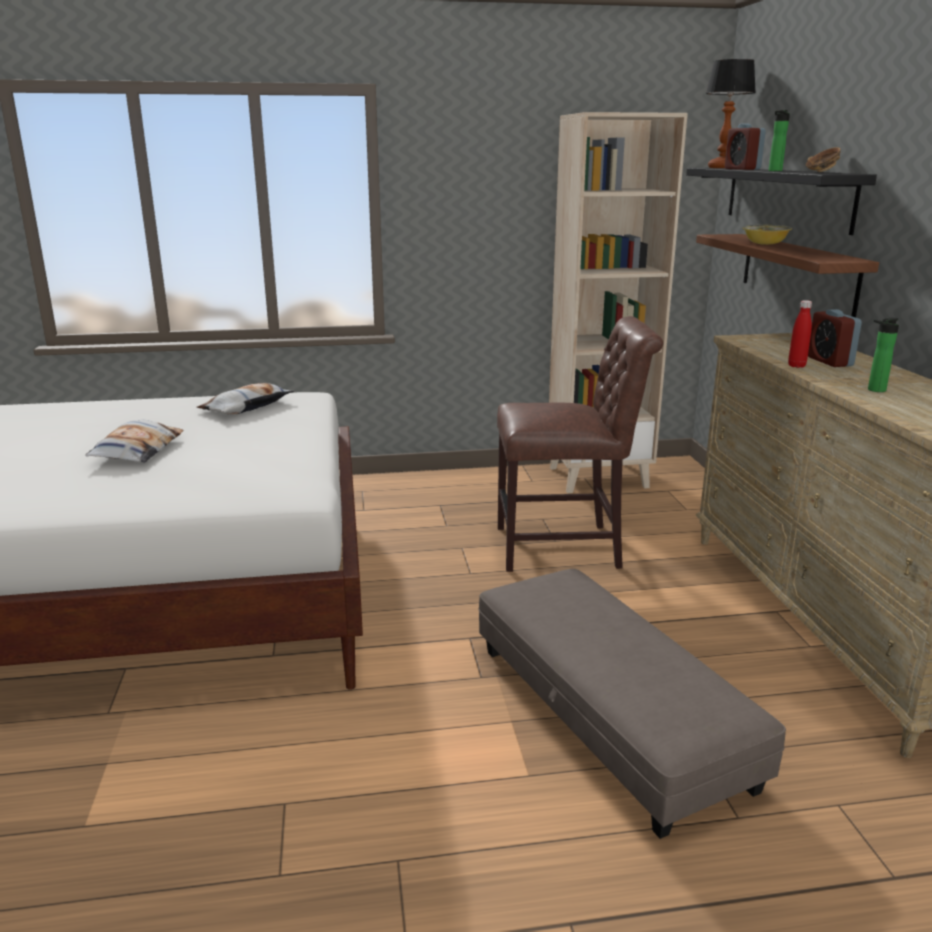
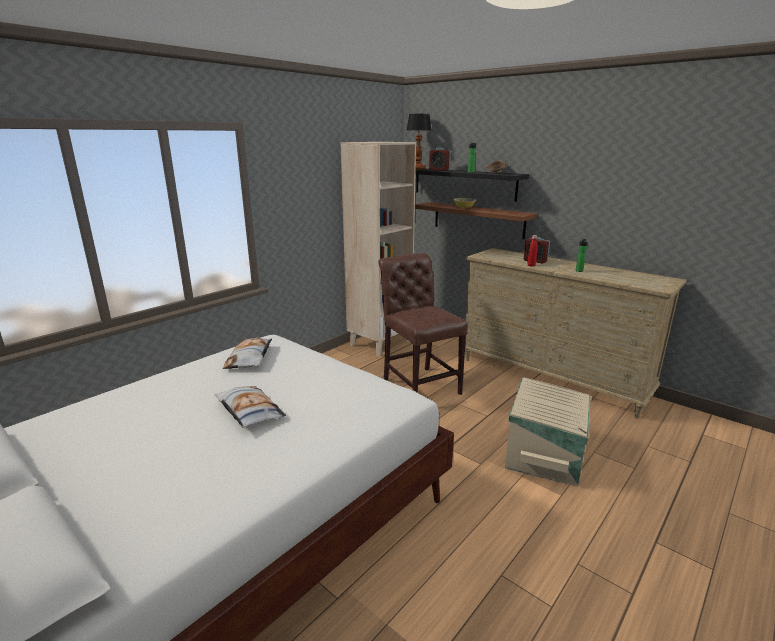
camera: 40 degrees left, 0 degrees up
grey ottoman [478,569,786,839] -> beige storage box [505,377,591,487]
brown chair [497,316,663,572] -> brown chair turned 75 degrees counterclockwise [378,253,468,395]

